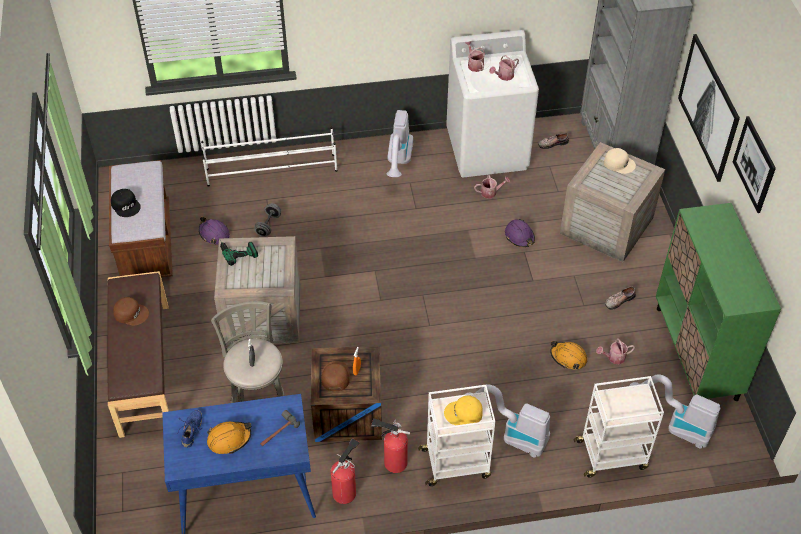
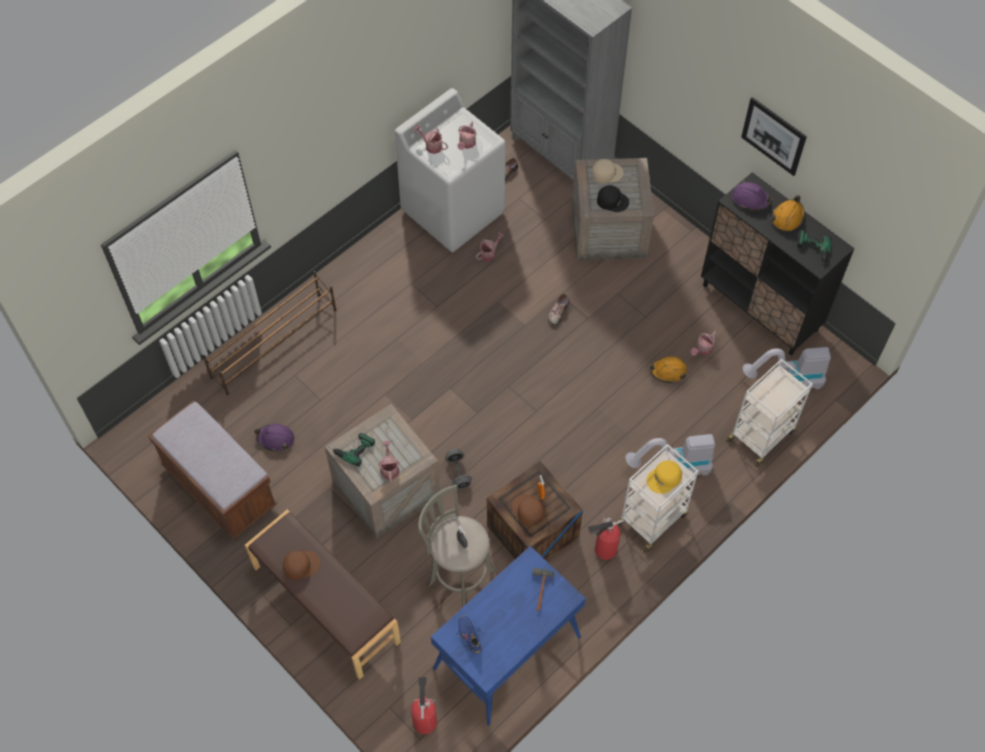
camera: 35 degrees left, 10 degrees up
black cap [111,189,141,217] -> black cap moved to [597,185,629,212]
white shoe rack [201,126,338,187] -> brown shoe rack [203,271,336,395]
orange hard hat [207,422,251,454] -> orange hard hat moved to [771,195,805,232]
grey dumbbell [255,203,281,237] -> grey dumbbell moved to [445,449,472,489]
fire extinguisher [331,438,360,504] -> fire extinguisher moved to [411,677,437,734]
vacuum cleaner [386,110,413,177] -> none
purple hard hat [505,219,535,247] -> purple hard hat moved to [732,181,773,211]
shoe [605,286,636,310] -> shoe moved to [548,294,569,326]
green cabinet [656,203,781,401] -> black cabinet [701,172,855,355]
picture [678,34,740,182] -> none
none -> watering can [379,441,399,483]
none -> power drill [797,230,832,265]

